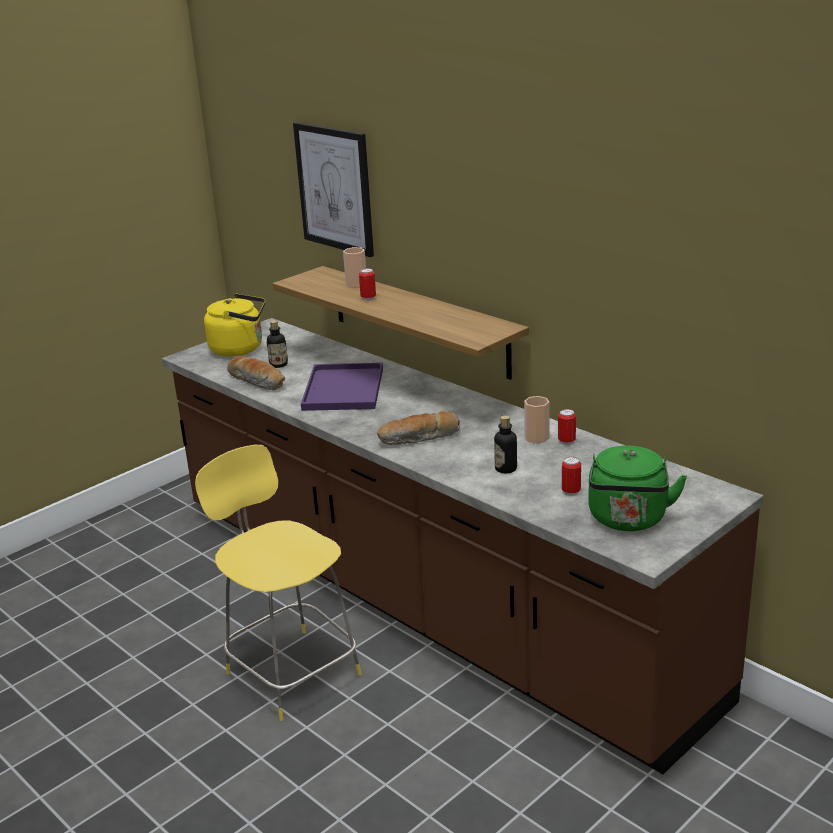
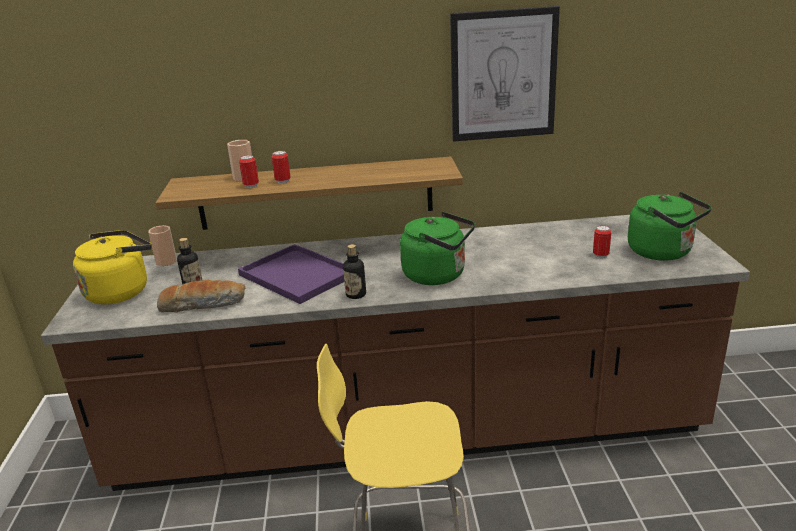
camera: 50 degrees left, 0 degrees up
picture [293,122,374,257] -> picture moved to [450,6,560,142]
bread [377,411,460,445] -> green kettle [400,211,475,285]
bottle [494,415,517,473] -> bottle moved to [343,244,366,299]
cup [524,396,550,444] -> cup moved to [149,225,177,266]
can [558,409,576,445] -> can moved to [239,155,259,188]

